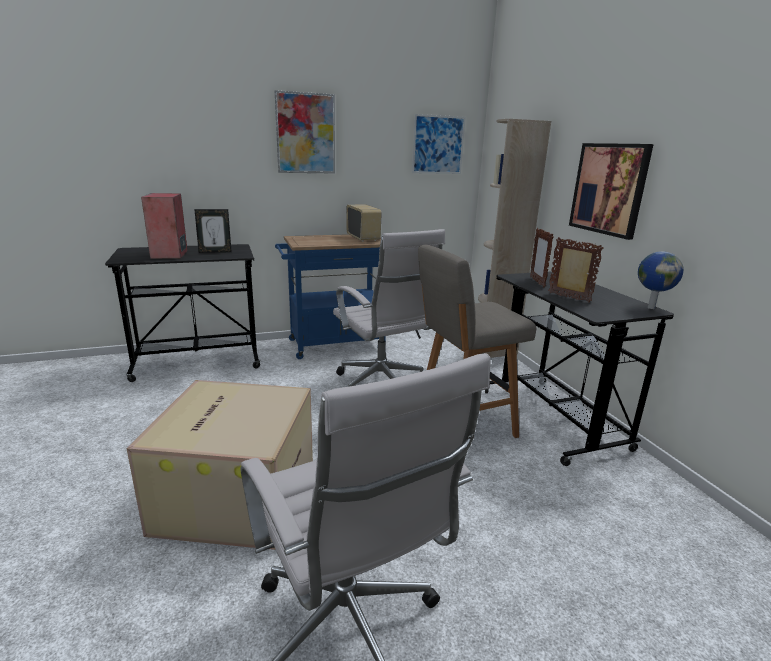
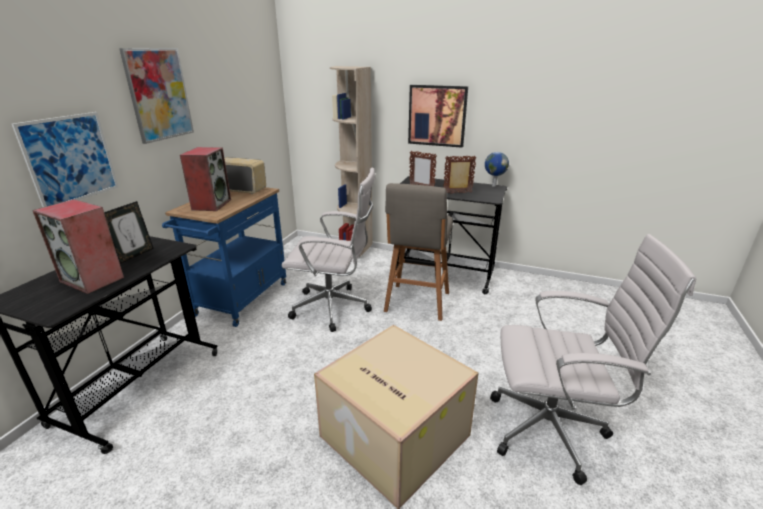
camera: 50 degrees left, 5 degrees up
picture [412,114,466,174] -> picture moved to [12,112,118,207]
none -> speaker [180,147,231,211]

